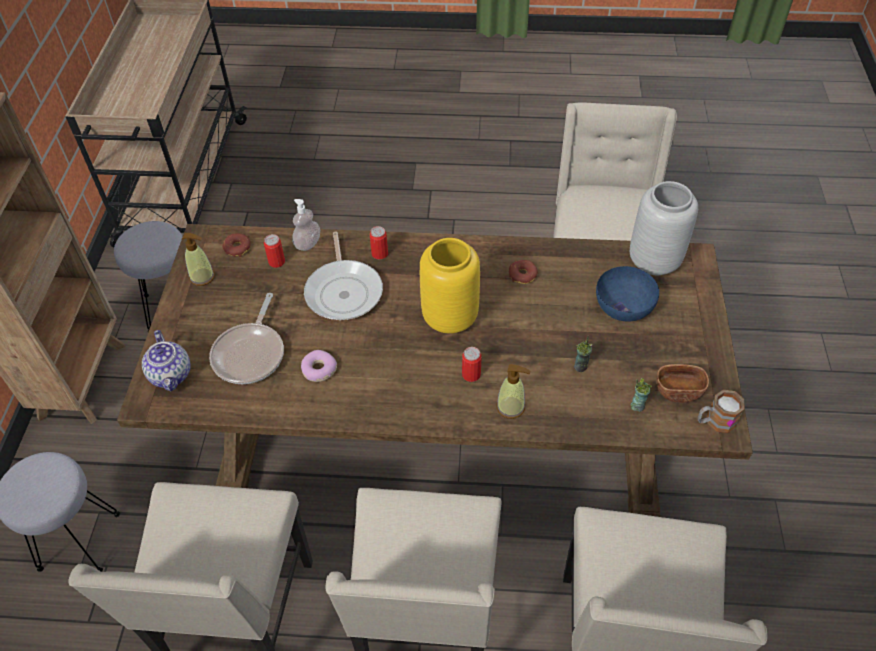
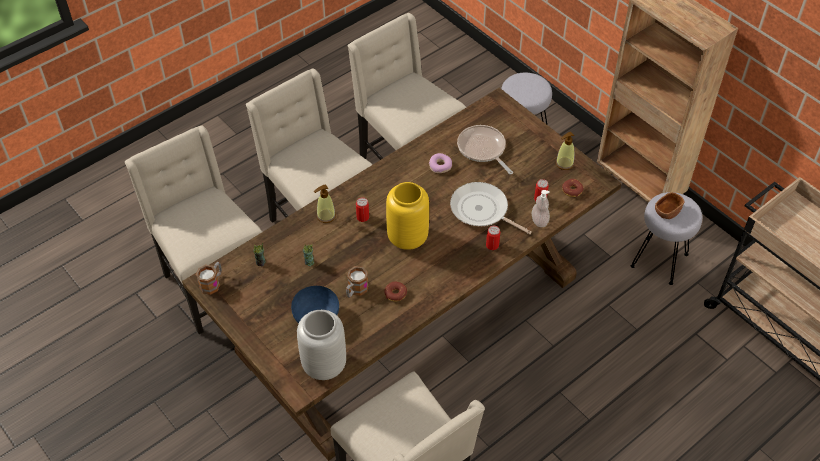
camera: 135 degrees right, 0 degrees up
teapot [142,330,191,391] -> none
brown bowl [657,364,709,403] -> brown bowl moved to [655,192,684,219]
none -> mug [346,266,368,298]

